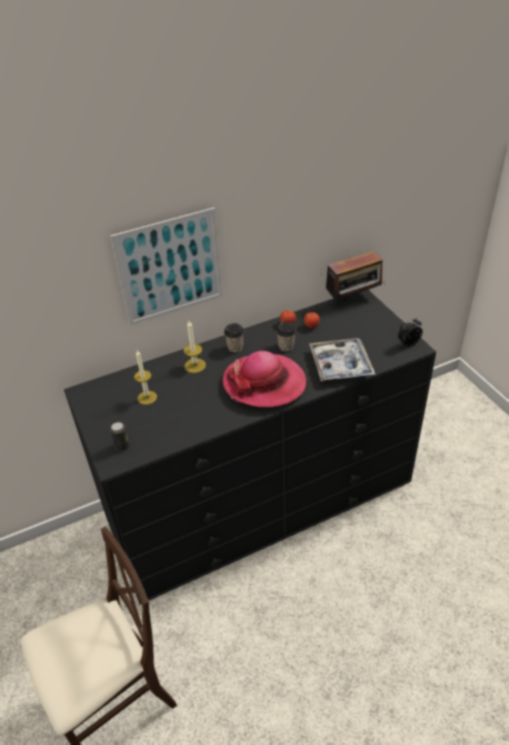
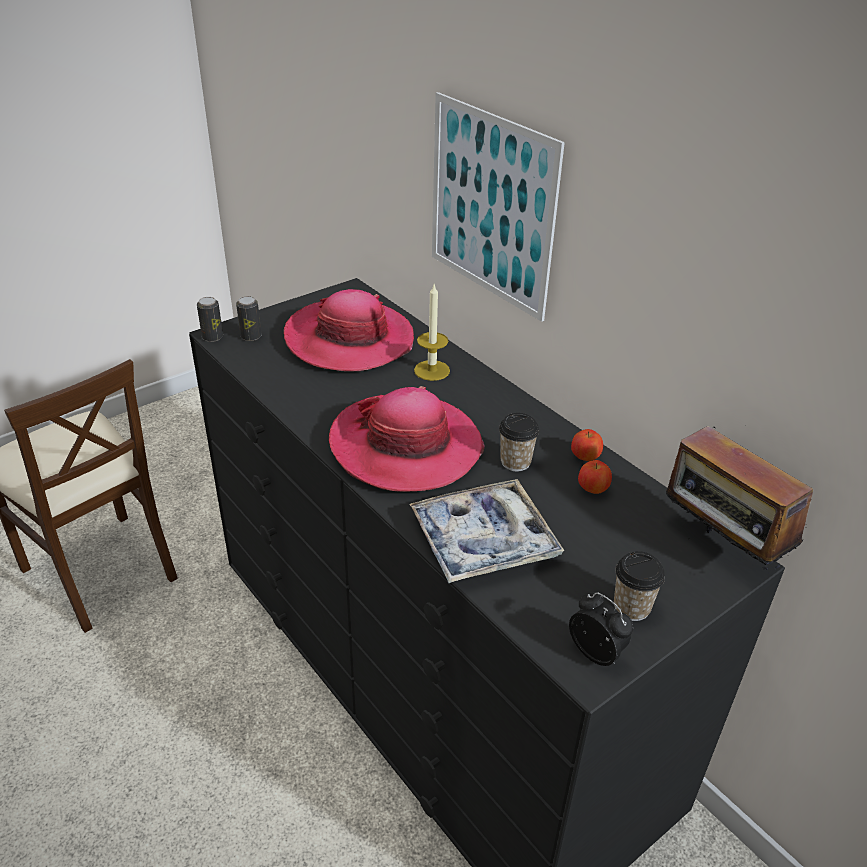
camera: 75 degrees right, 5 degrees down
candle [134,350,157,405] -> hat [284,289,414,371]
cup [224,323,244,353] -> cup moved to [614,551,665,621]
none -> can [197,297,223,342]

